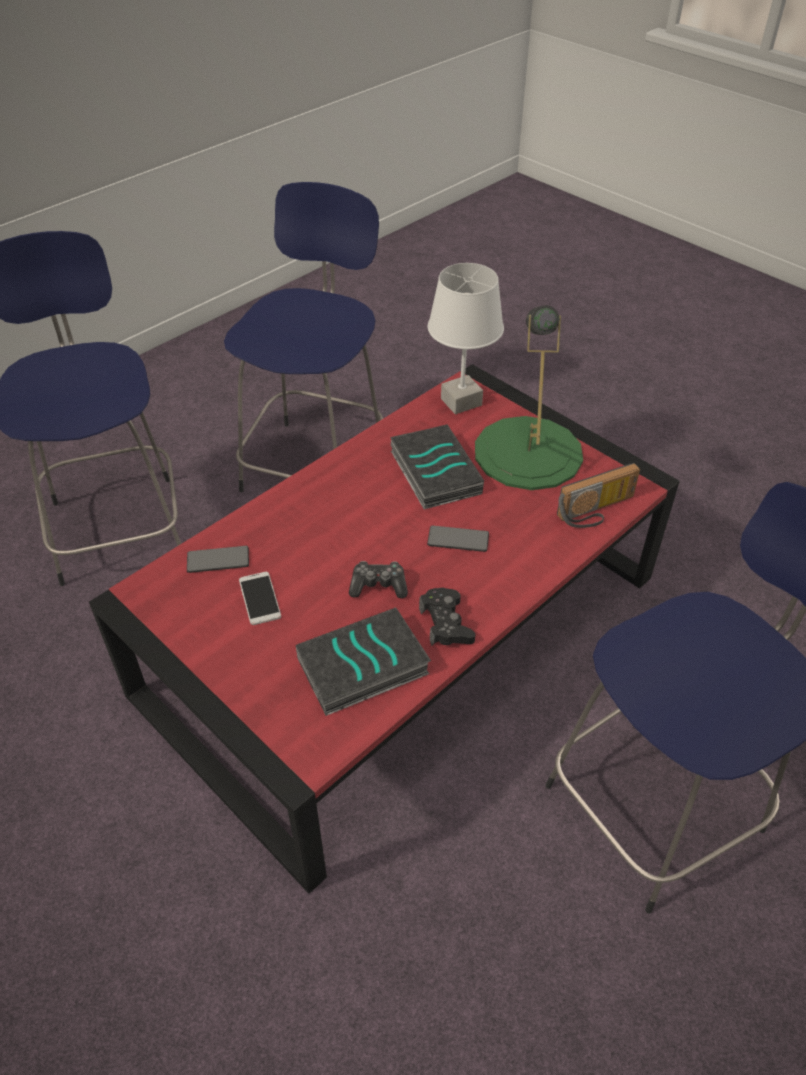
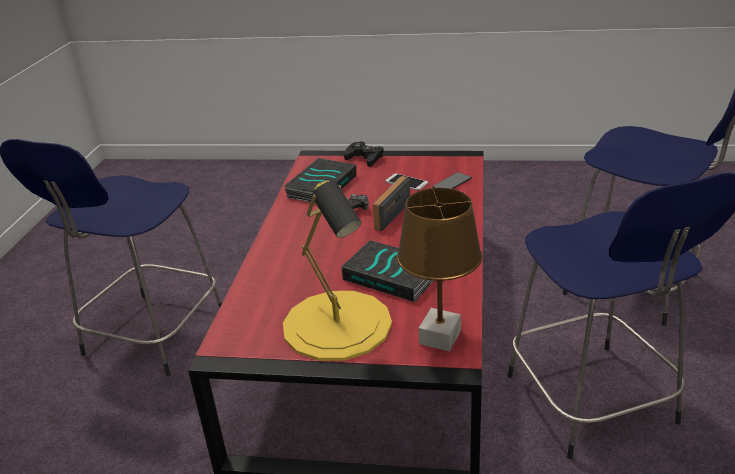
camera: 145 degrees right, 15 degrees down
black game controller [419,587,475,646] -> black game controller moved to [344,141,384,167]
phone [427,525,489,552] -> none
white table lamp [428,263,504,414] -> brown table lamp [397,188,482,352]
green table lamp [475,305,583,490] -> yellow table lamp [283,180,392,361]
radio [557,463,640,528] -> radio moved to [373,176,410,231]

